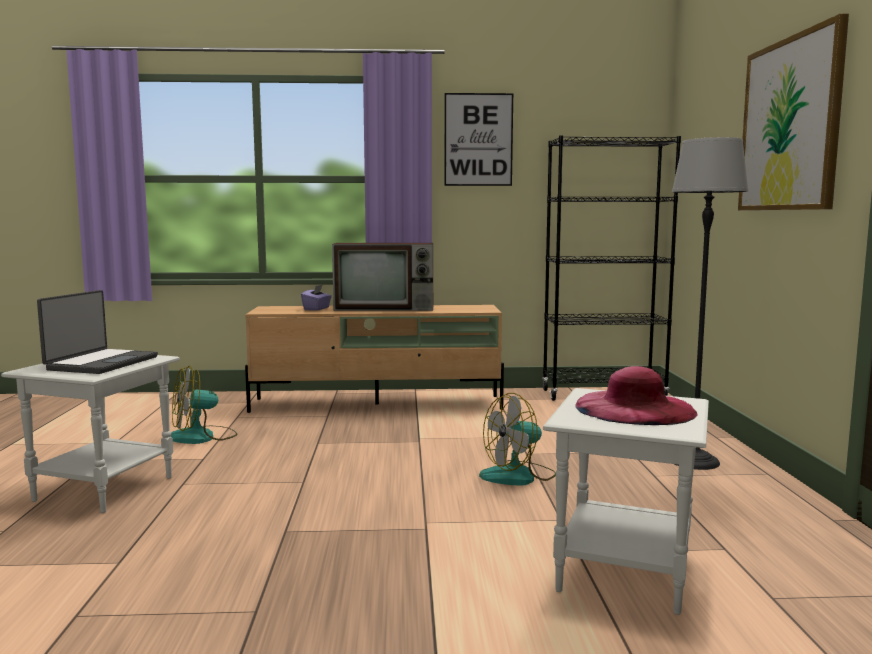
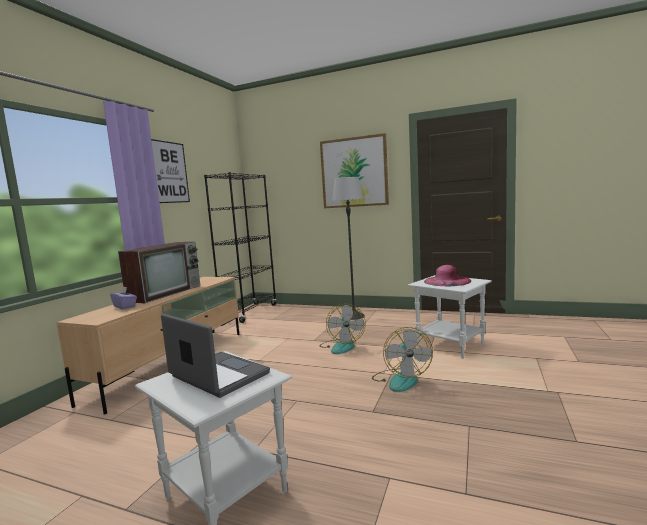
camera: 65 degrees left, 0 degrees up
fan [171,366,237,444] -> fan moved to [372,327,433,392]

